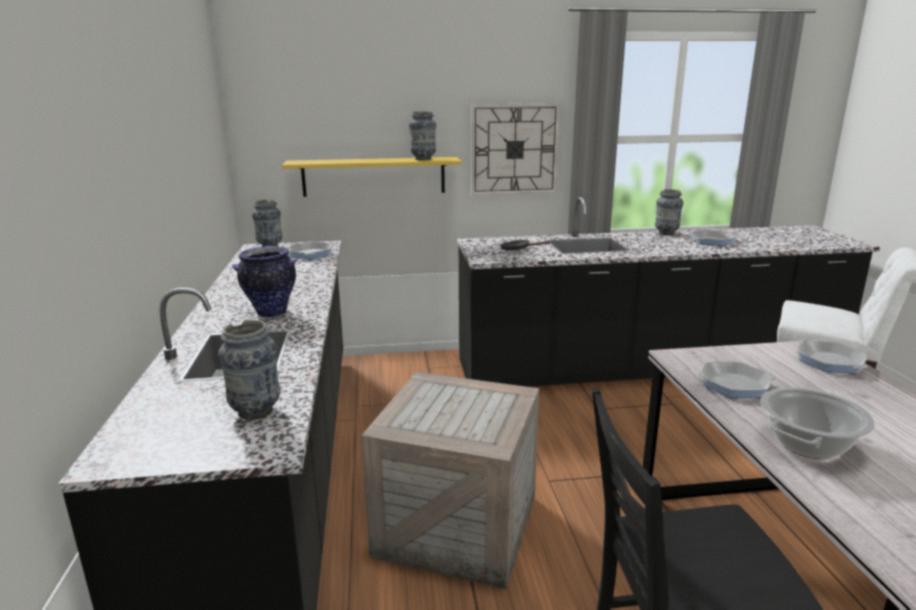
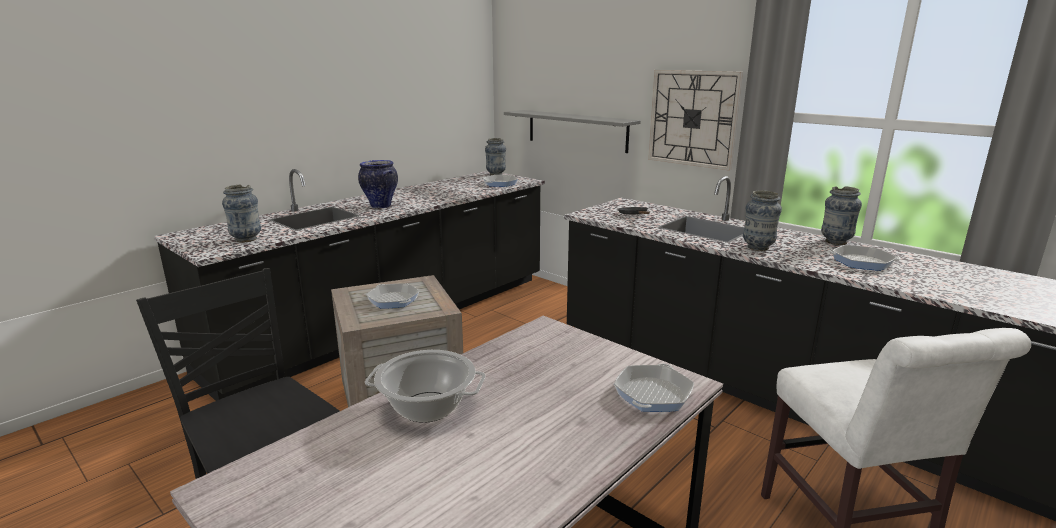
camera: 50 degrees right, 0 degrees up
yellow shelf [282,157,462,197] -> grey shelf [504,110,641,153]
vase [409,111,436,160] -> vase moved to [743,190,782,251]
frying pan [696,362,776,398] -> frying pan moved to [366,283,419,309]

